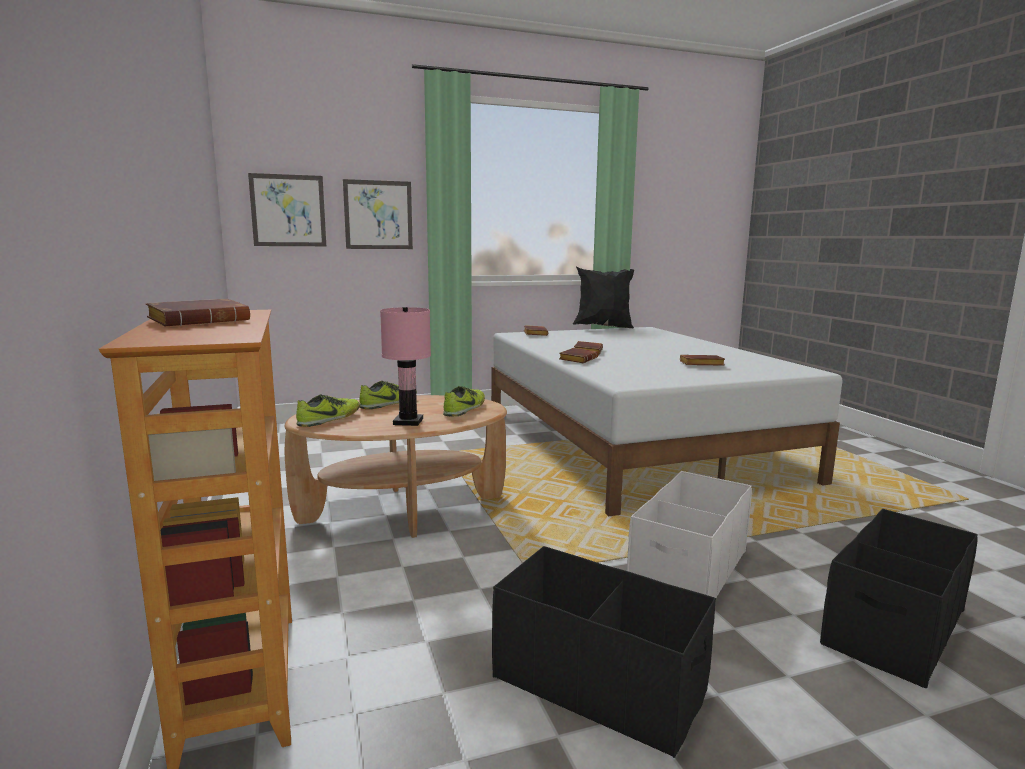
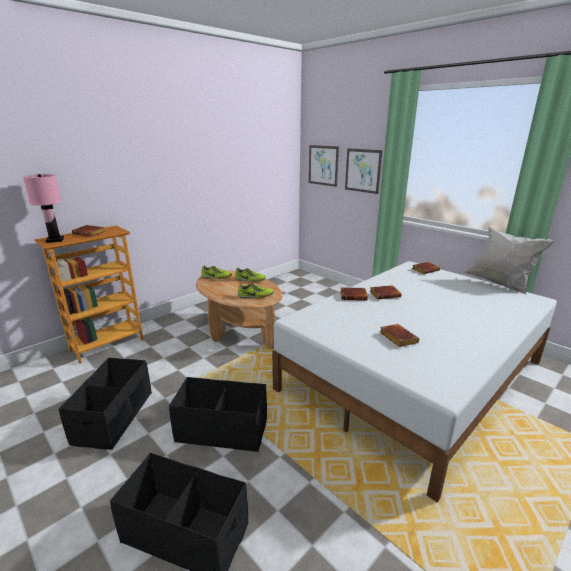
camera: 65 degrees right, 10 degrees up
pink table lamp [380,307,431,426] -> pink table lamp moved to [23,174,64,243]
black pillow [573,267,634,328] -> white pillow [463,227,555,294]
white storage box [627,471,752,598] -> black storage box [169,377,267,452]

